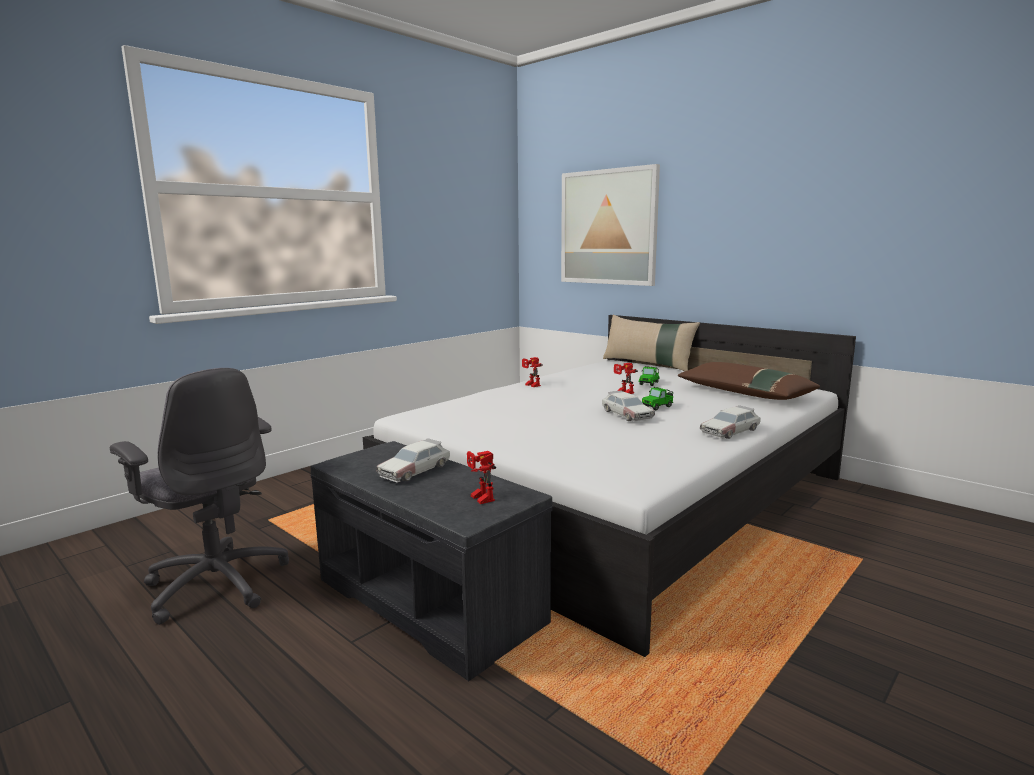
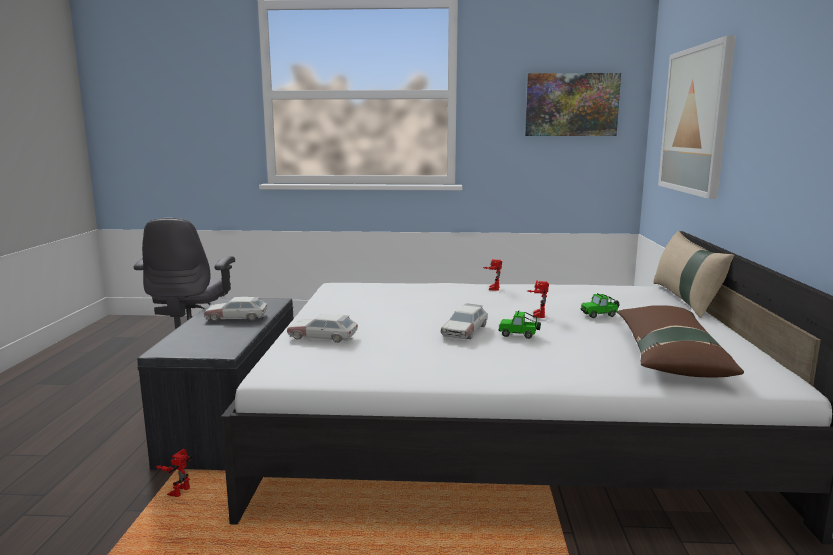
camera: 50 degrees right, 0 degrees up
toy robot [467,451,496,504] -> toy robot moved to [155,449,193,497]
toy car [700,405,761,439] -> toy car moved to [287,314,358,343]
none -> picture [525,73,621,136]

